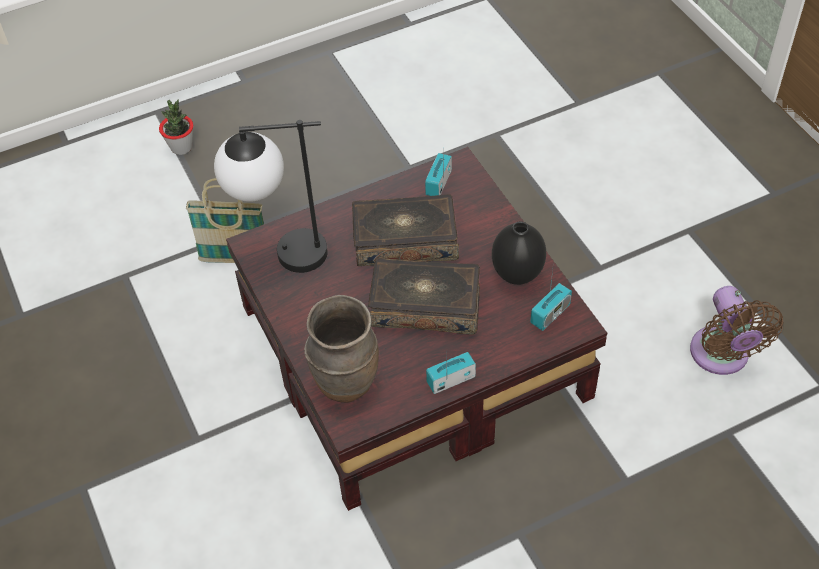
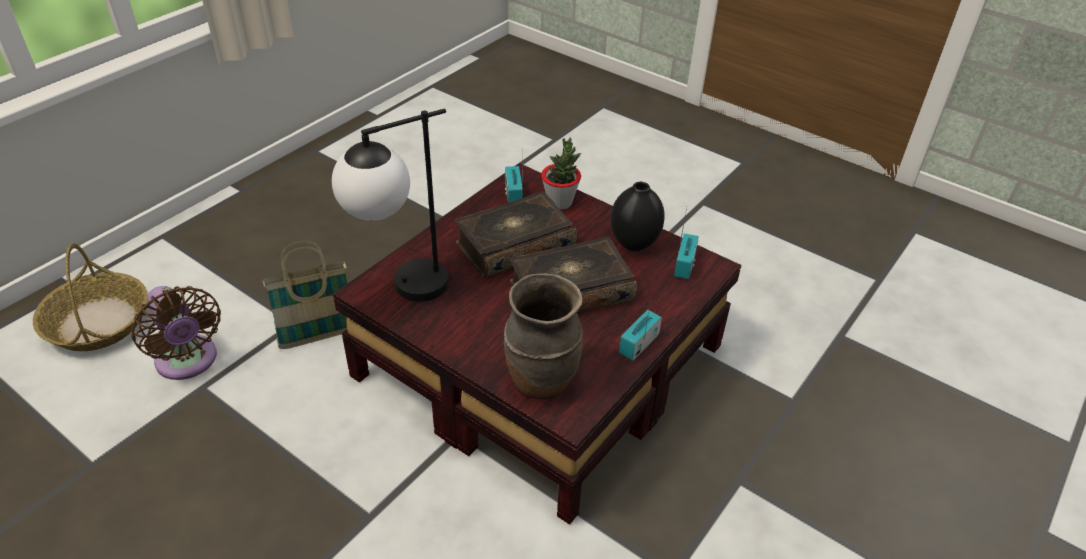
camera: 30 degrees left, 10 degrees down
potted plant [159,100,193,155] -> potted plant moved to [541,138,581,210]
brown fan [690,286,783,375] -> brown fan moved to [131,286,221,380]
none -> basket [33,243,148,351]

